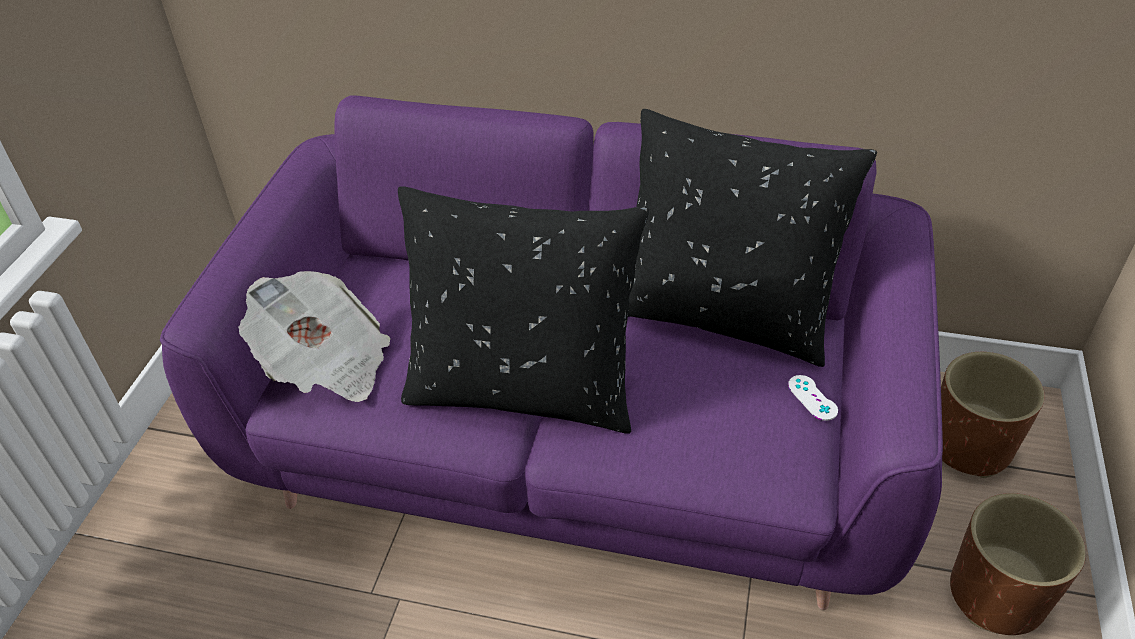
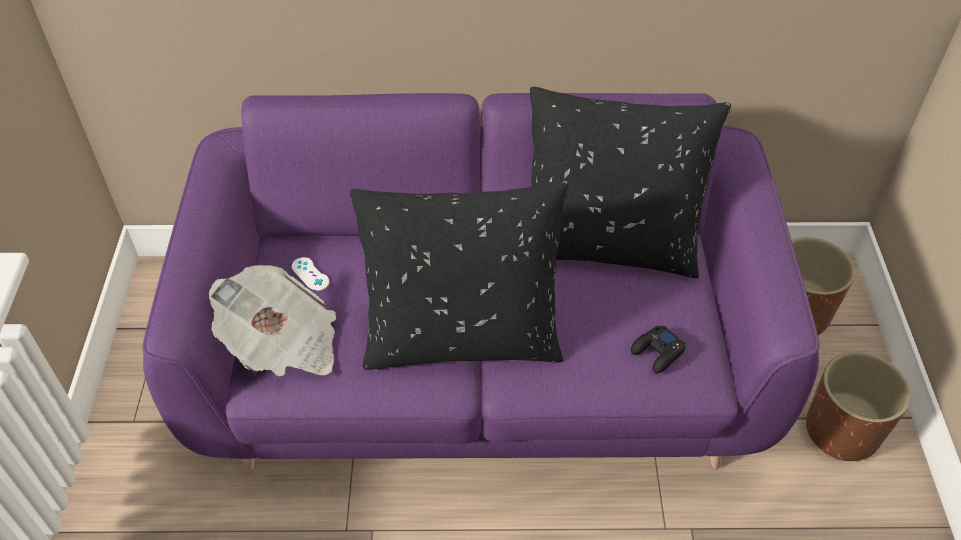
camera: 15 degrees left, 5 degrees up
white game controller [788,375,838,421] -> white game controller moved to [292,257,329,291]
none -> black game controller [631,325,685,373]

